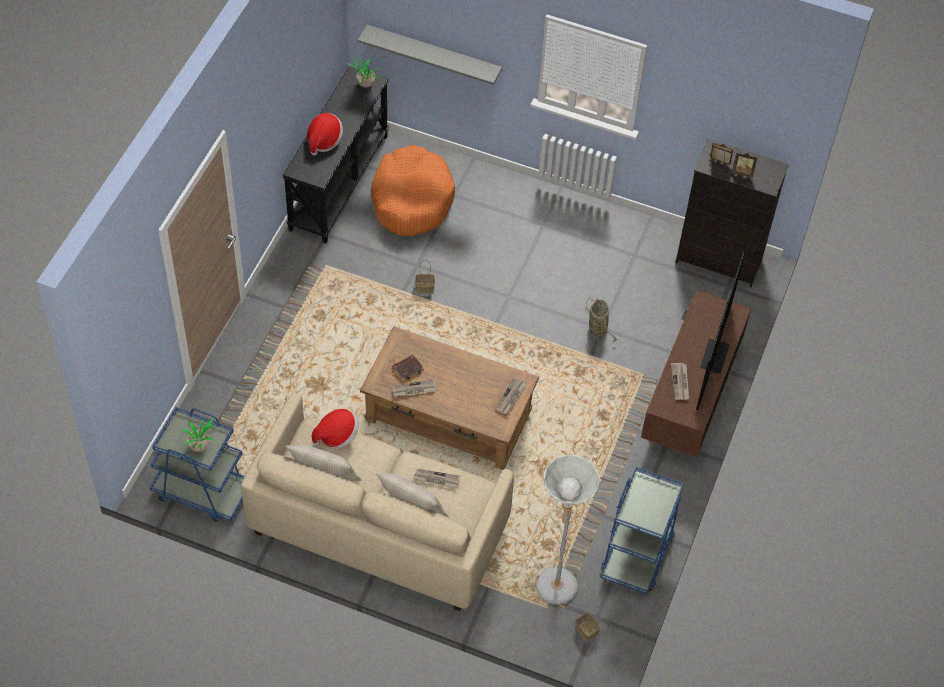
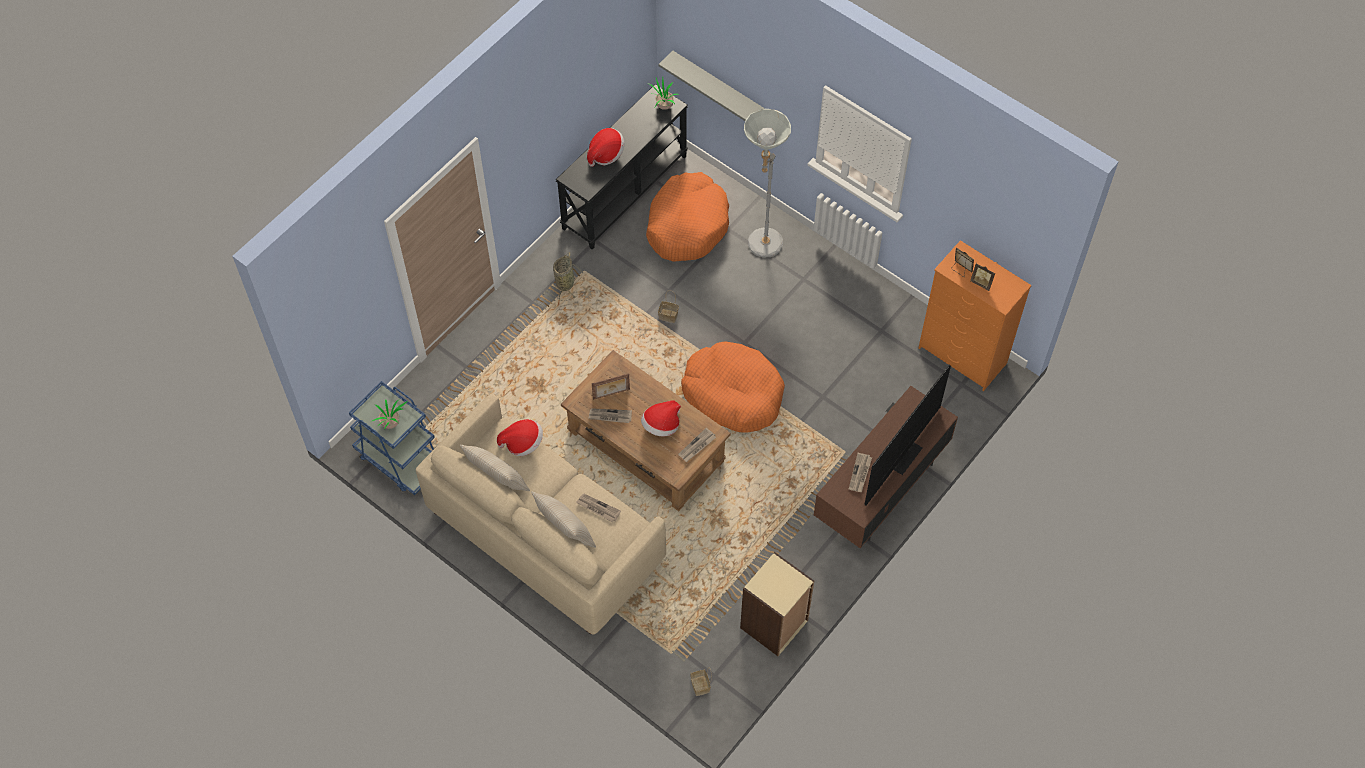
camera: 20 degrees right, 5 degrees up
brown book [392,354,424,382] -> picture frame [592,373,630,400]
grey floor lamp [536,455,600,605] -> grey floor lamp moved to [744,109,791,257]
basket [586,297,617,347] -> basket moved to [553,252,576,301]
blue cart [600,467,684,595] -> beige bookcase [740,552,814,656]
black dresser [676,139,789,287] -> orange dresser [919,240,1032,391]
none -> hat [641,400,681,437]
none -> orange dog bed [681,341,785,433]

